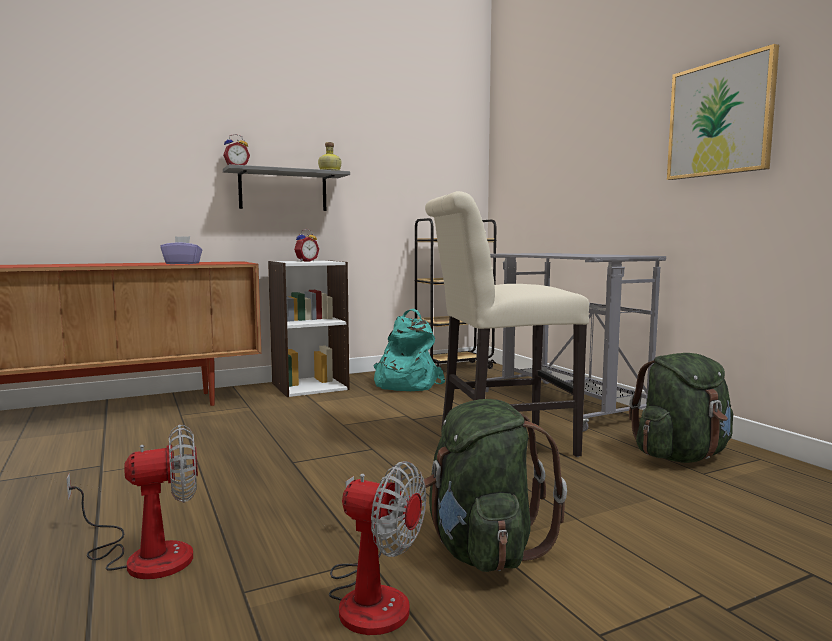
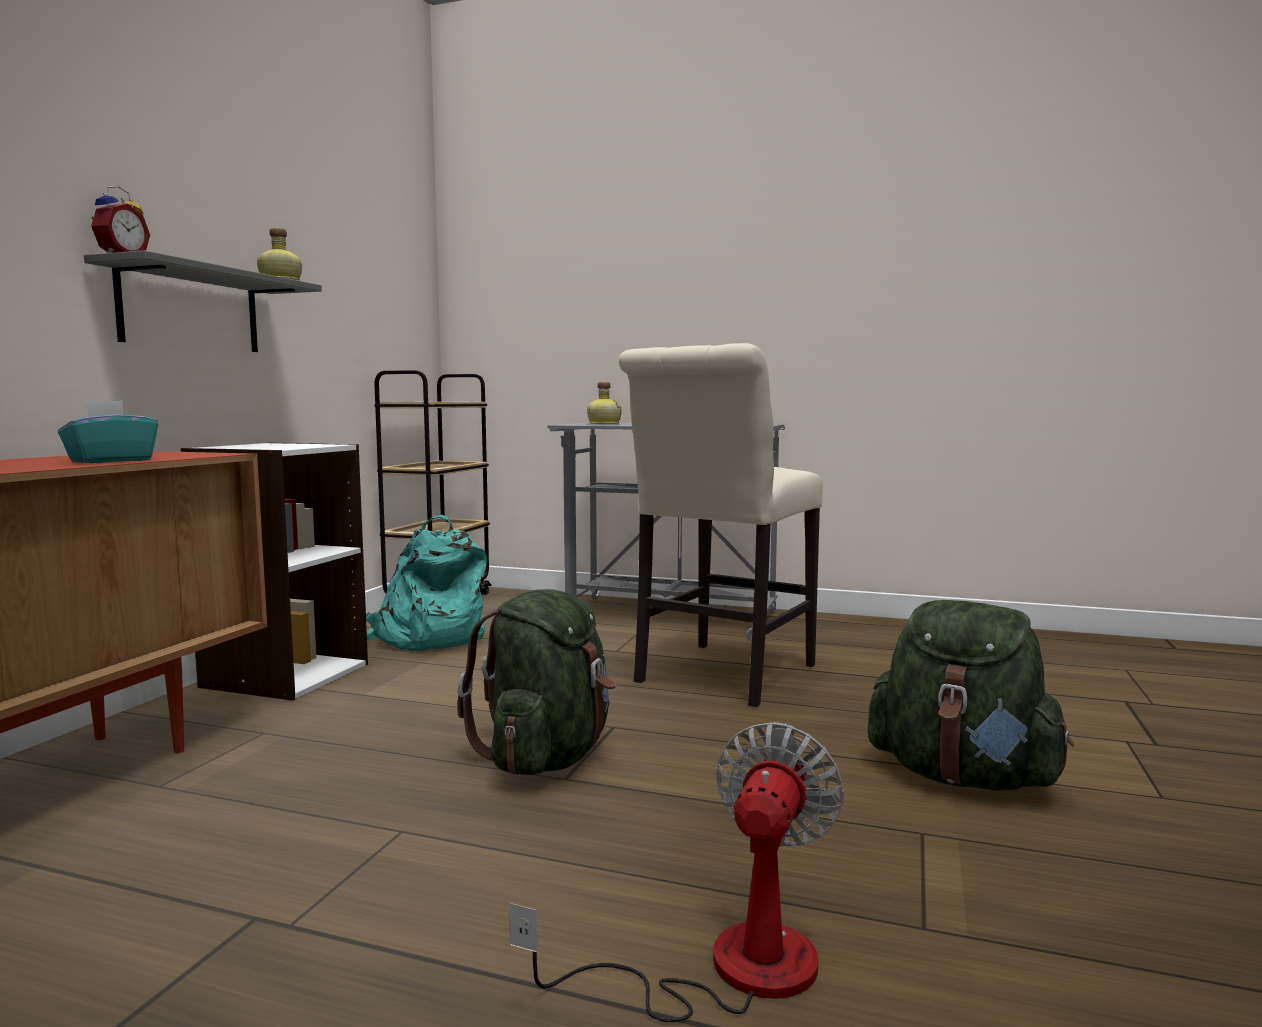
camera: 45 degrees left, 0 degrees up
purple tissue box [160,236,202,264] -> turquoise tissue box [58,400,158,463]
alarm clock [294,229,319,262] -> none
fan [329,461,426,635] -> none
green backpack [629,353,733,463] -> green backpack moved to [457,589,616,775]
picture [667,44,779,180] -> none
none -> bottle [587,382,621,424]

